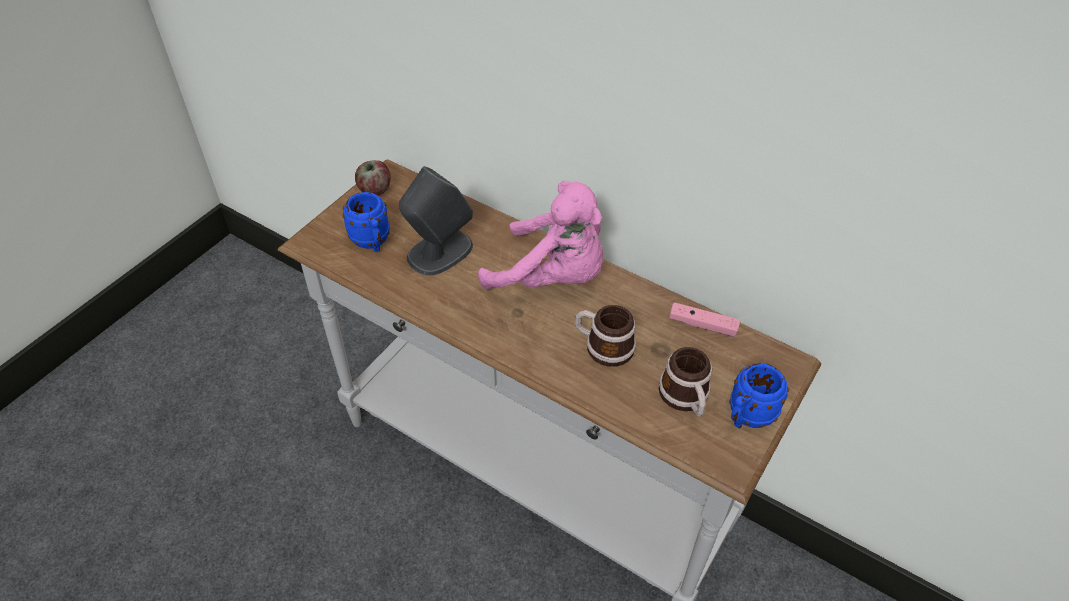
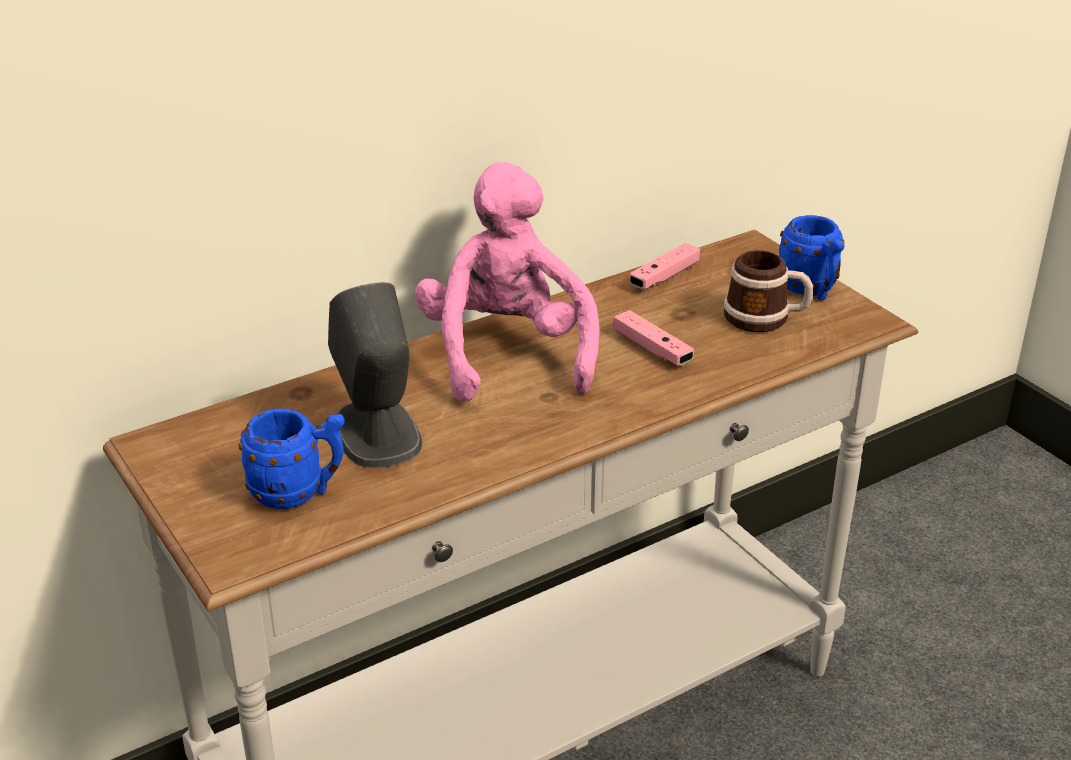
camera: 65 degrees left, 15 degrees down
apple [355,160,391,195] -> none
pink plush toy [478,181,603,289] -> pink plush toy turned 60 degrees counterclockwise [415,162,600,402]
mug [575,305,636,367] -> pink game controller [614,310,694,366]

